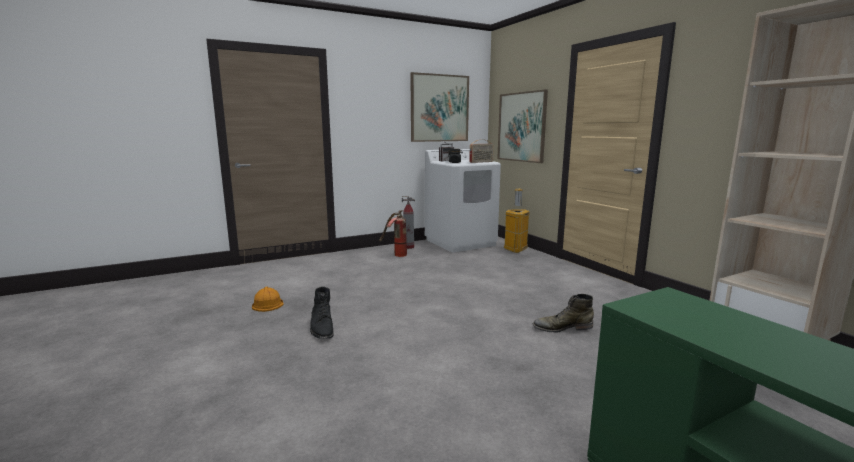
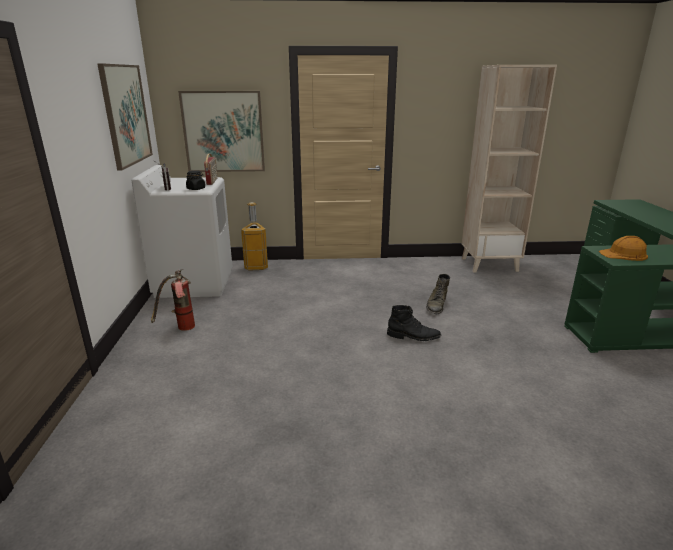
camera: 65 degrees left, 10 degrees up
orange hard hat [252,287,284,312] -> orange hard hat moved to [599,236,648,261]
black boot [310,287,334,339] -> black boot moved to [387,305,442,341]
fire extinguisher [402,196,415,249] -> none

